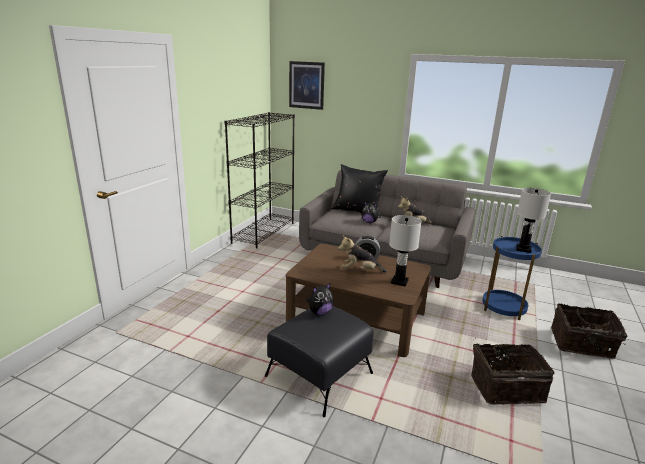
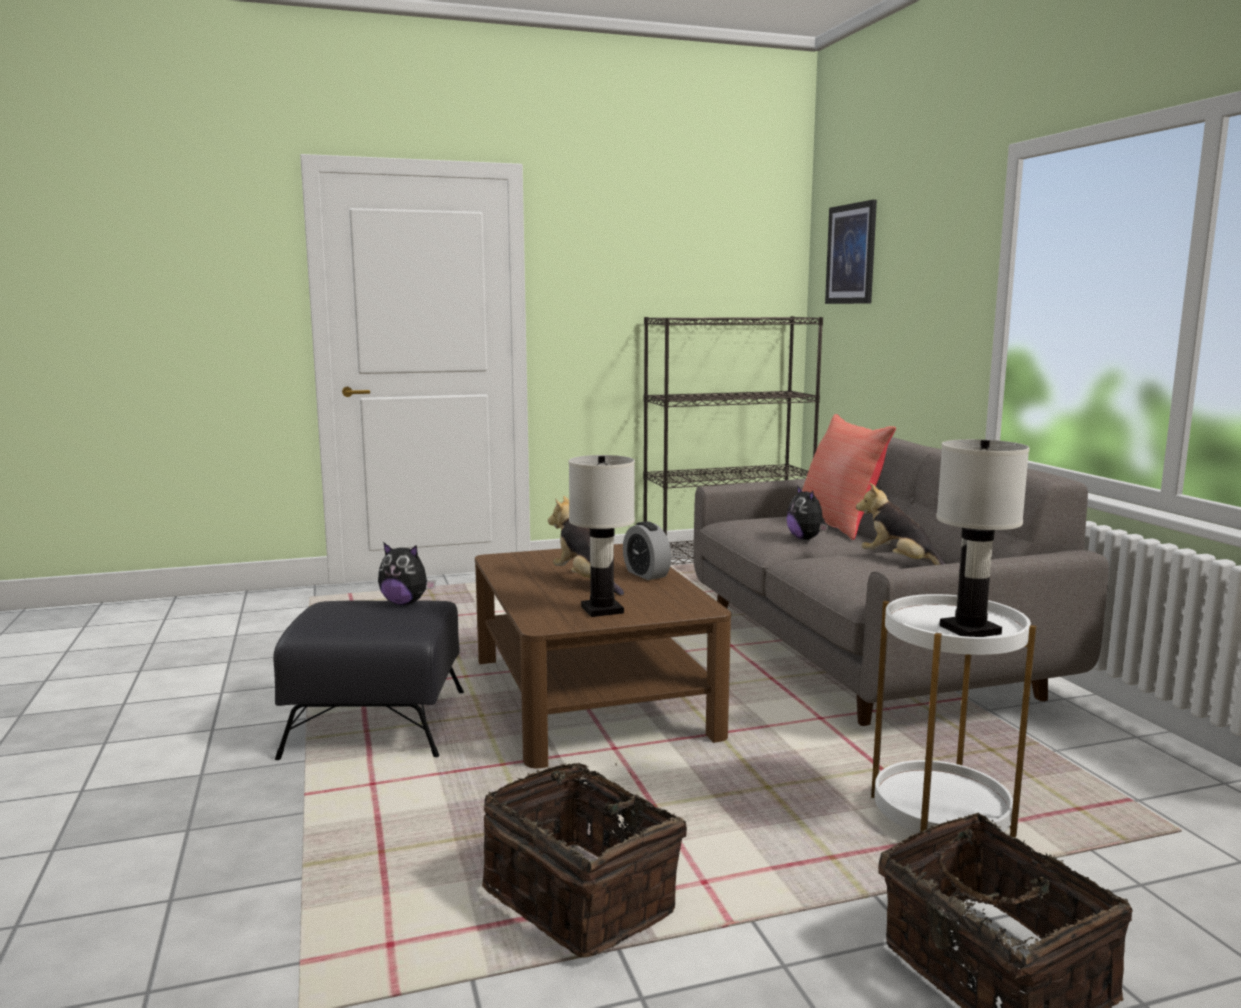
camera: 50 degrees right, 10 degrees down
black pillow [331,164,388,215] -> red pillow [802,414,896,540]
blue side table [482,236,542,320] -> white side table [871,594,1037,838]

